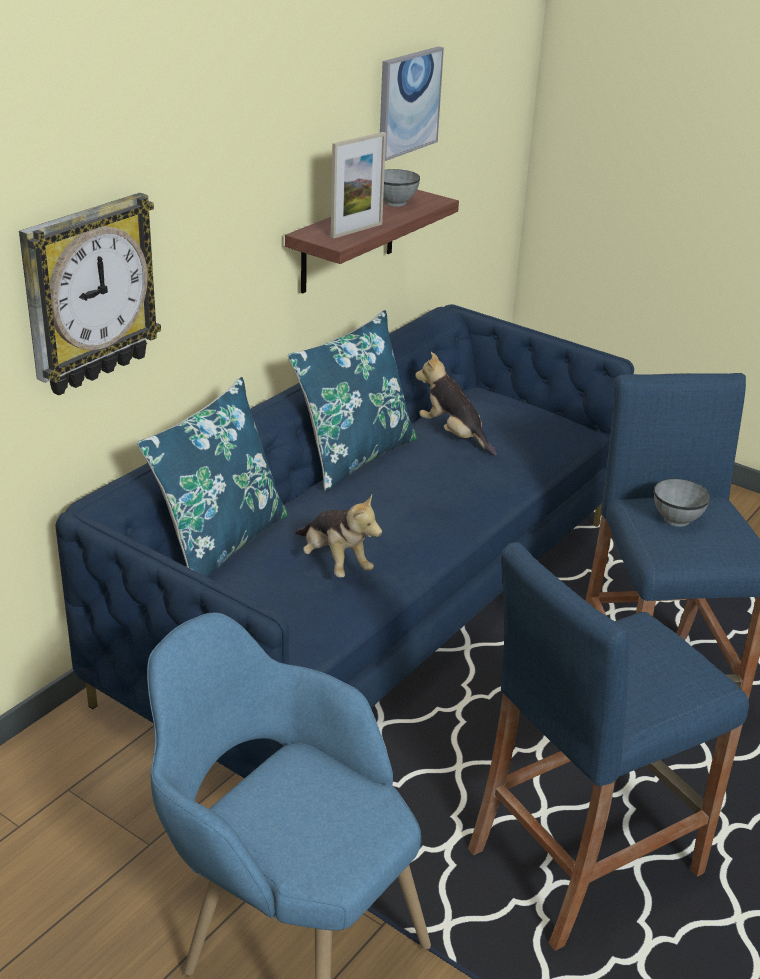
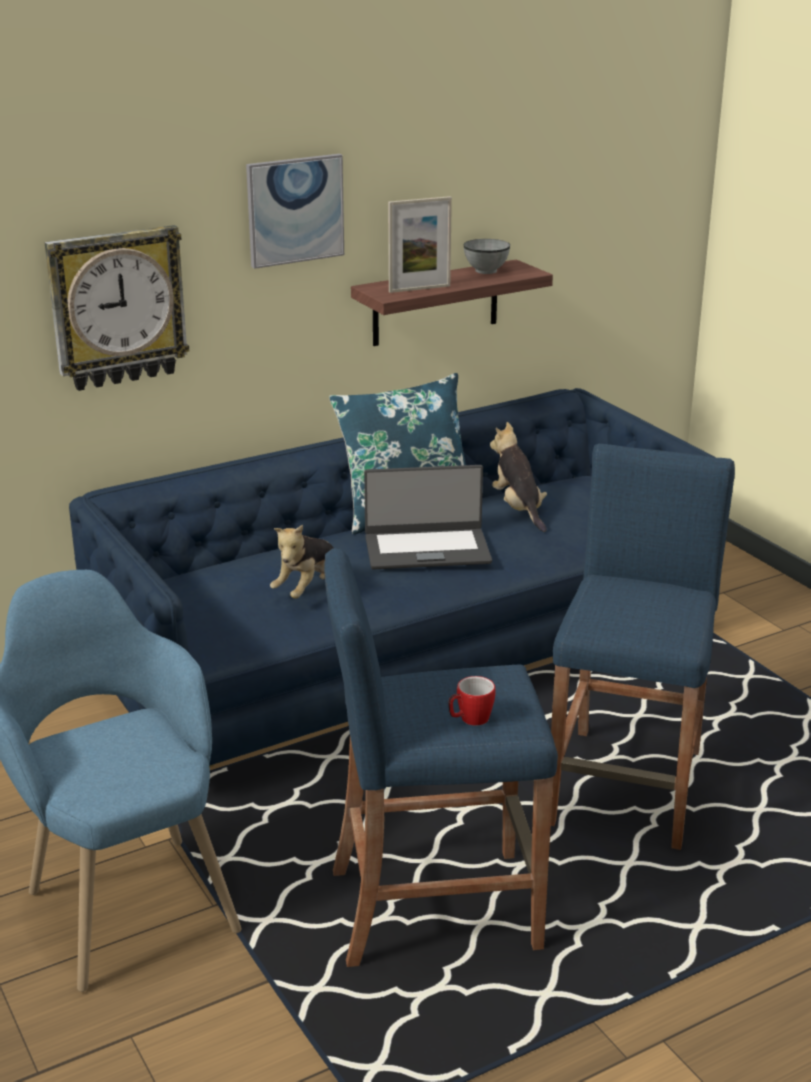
camera: 25 degrees right, 5 degrees down
blue pillow [137,377,288,578] -> none
plush toy [295,494,382,578] -> plush toy turned 45 degrees clockwise [270,525,333,599]
picture [380,46,444,161] -> picture moved to [246,154,344,269]
grey bowl [654,479,710,527] -> none
none -> laptop [364,465,492,569]
none -> mug [448,676,496,726]

